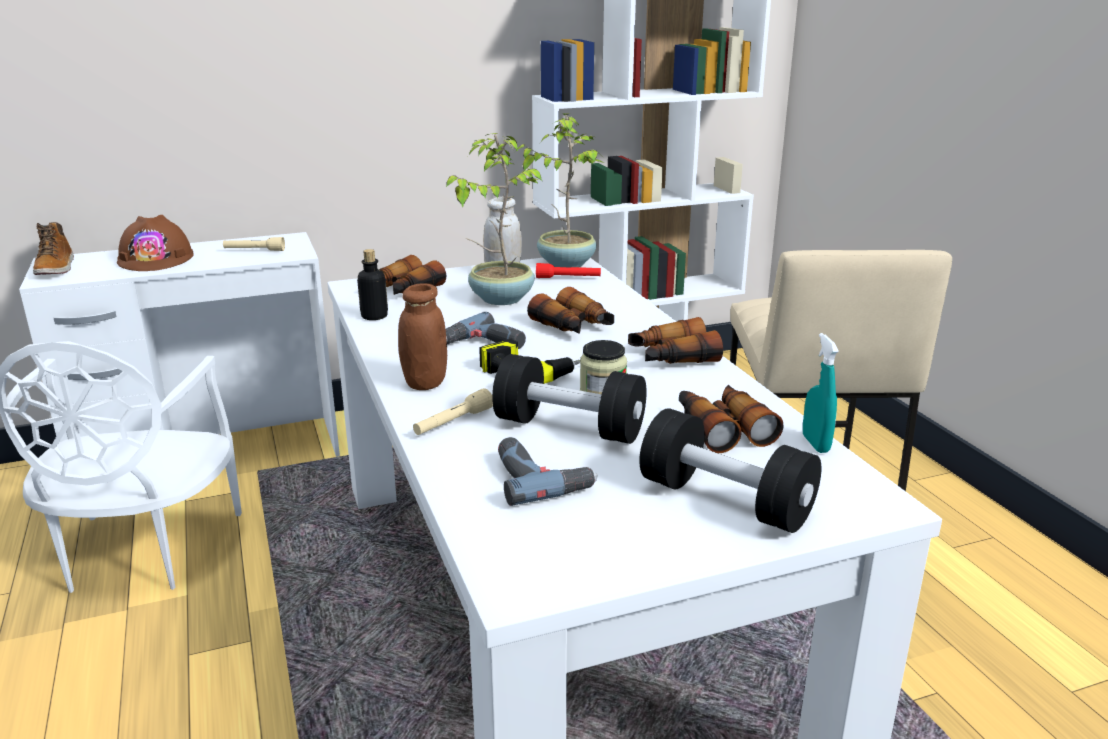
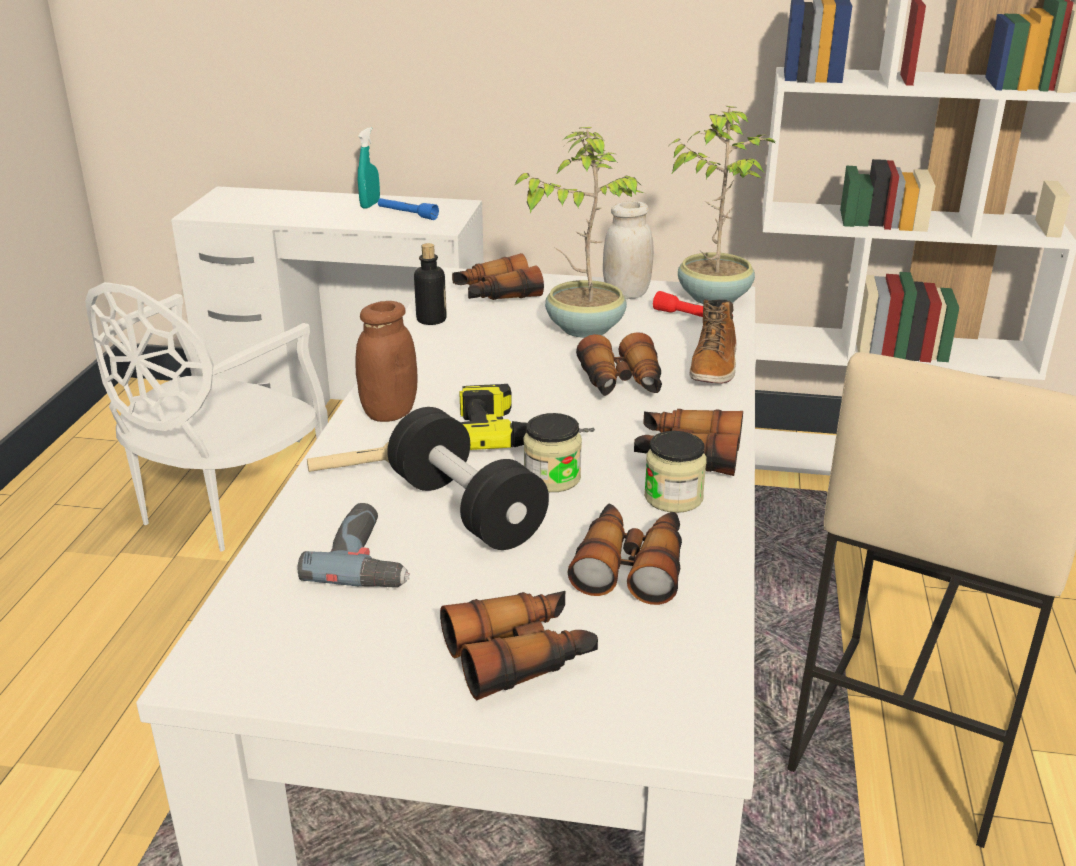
camera: 30 degrees right, 5 degrees up
boot [33,222,74,275] -> boot moved to [689,299,737,384]
brown hard hat [117,215,194,271] -> none
beige flashlight [223,237,285,251] -> blue flashlight [378,198,439,220]
power drill [445,312,526,349] -> none
black dumbbell [639,408,821,533] -> binoculars [440,591,598,700]
turquoise spray bottle [803,333,839,453] -> turquoise spray bottle moved to [358,127,380,209]
none -> jar [644,431,707,513]

